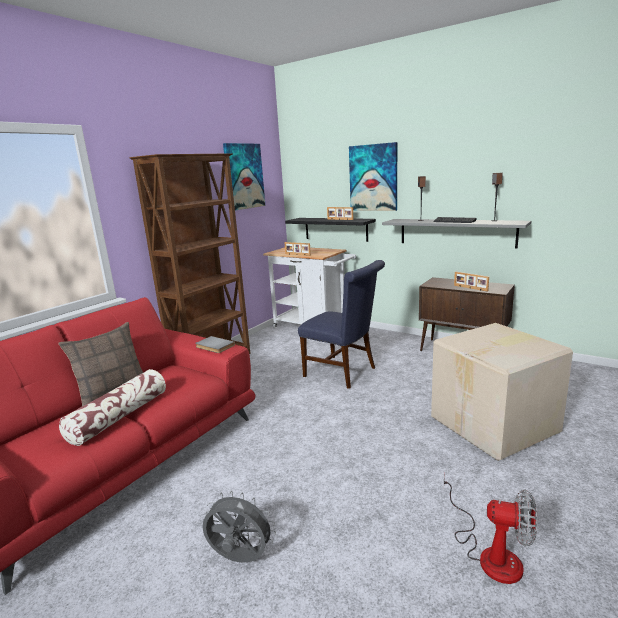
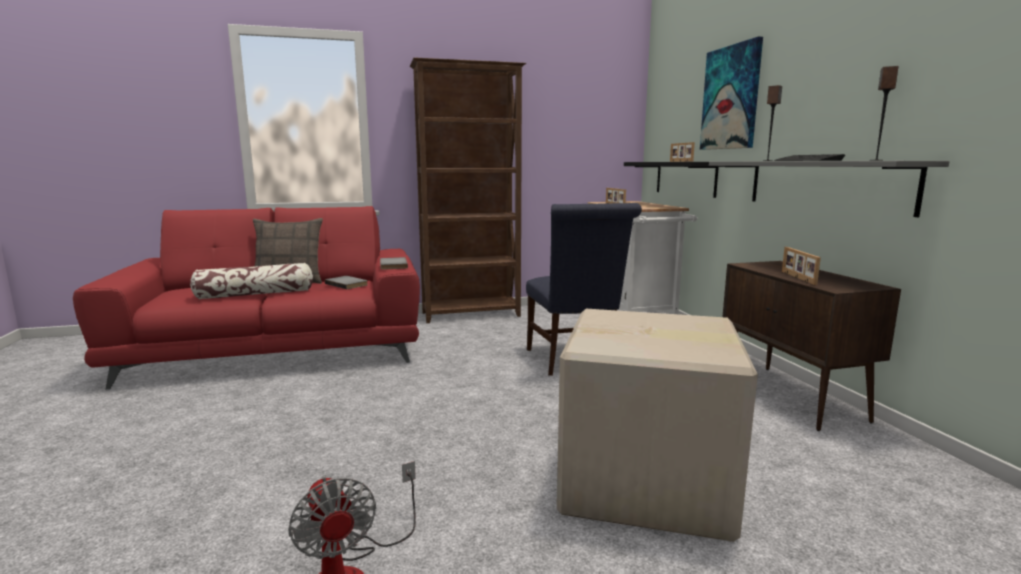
camera: 40 degrees right, 5 degrees down
grey fan [202,491,276,563] -> none
picture [223,143,265,210] -> none
none -> grey book [325,276,368,289]

